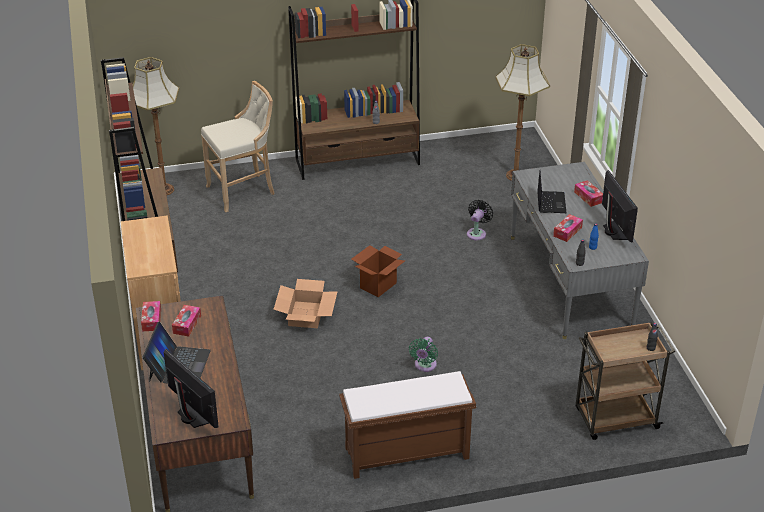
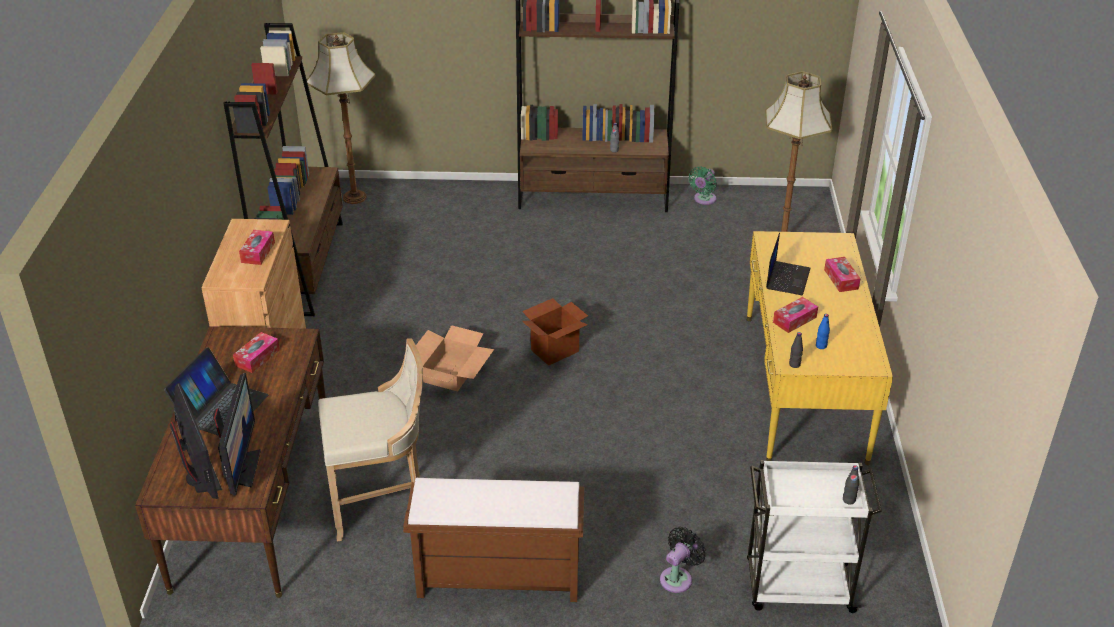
camera: 15 degrees right, 0 degrees up
tissue box [141,301,161,331] -> tissue box moved to [239,230,275,265]
beige stool [201,81,274,212] -> beige stool moved to [318,338,423,541]
green fan [409,337,438,372] -> green fan moved to [689,166,717,205]
black fan [467,200,493,240] -> black fan moved to [660,527,706,593]
grey desk [511,162,649,339] -> yellow desk [747,231,893,465]
brown cart [575,322,675,440] -> white cart [747,460,882,613]
monitor [602,170,638,242] -> monitor moved to [213,373,261,495]

